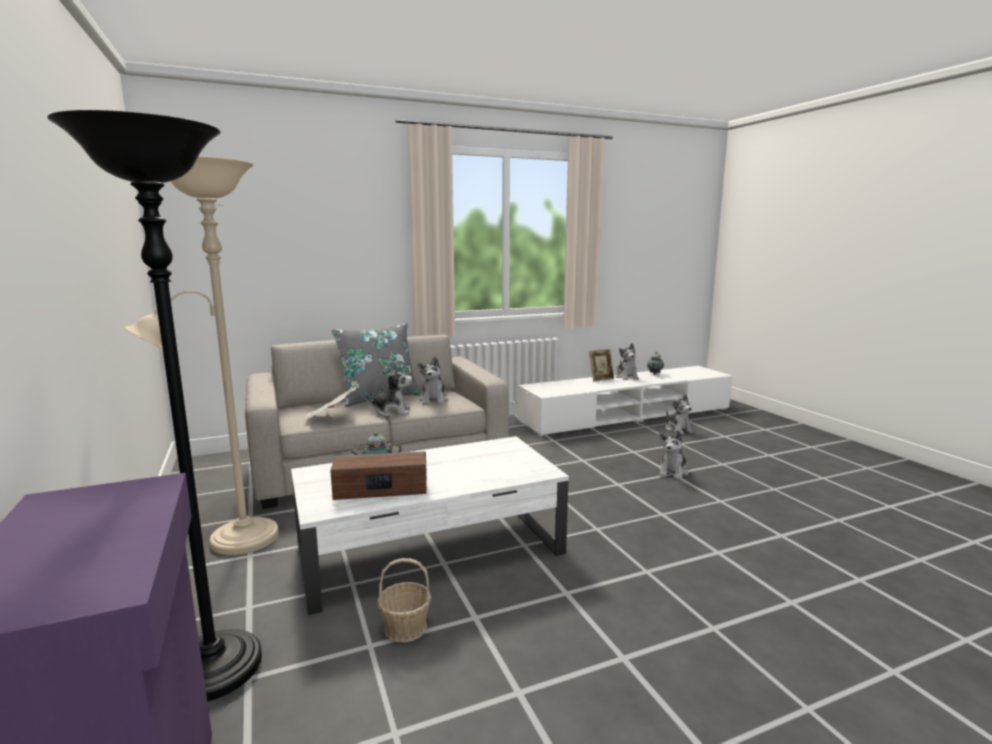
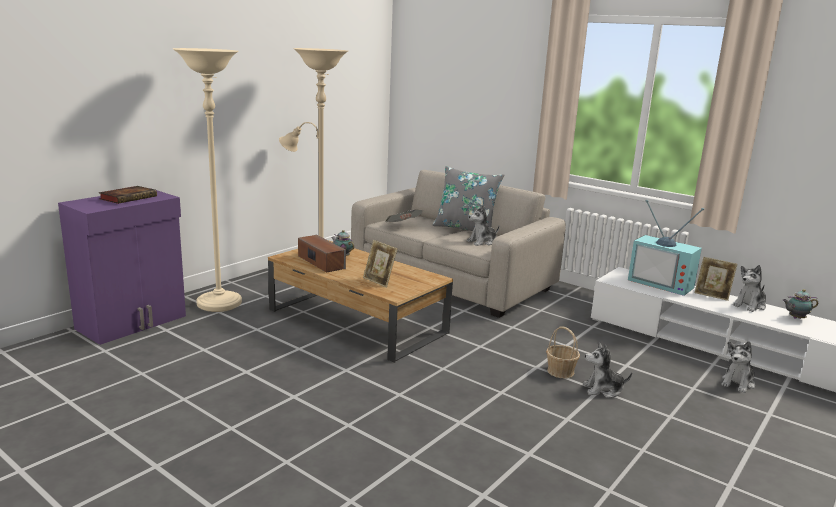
camera: 60 degrees right, 5 degrees up
black floor lamp [47,110,262,702] -> beige floor lamp [173,48,242,312]
white coffee table [291,436,569,615] -> brown coffee table [268,240,453,363]
plush toy [365,364,412,417] -> none
basket [377,558,431,642] -> basket moved to [546,326,580,378]
none -> book [98,186,157,204]
none -> picture frame [363,240,397,288]
none -> television [628,200,704,296]

